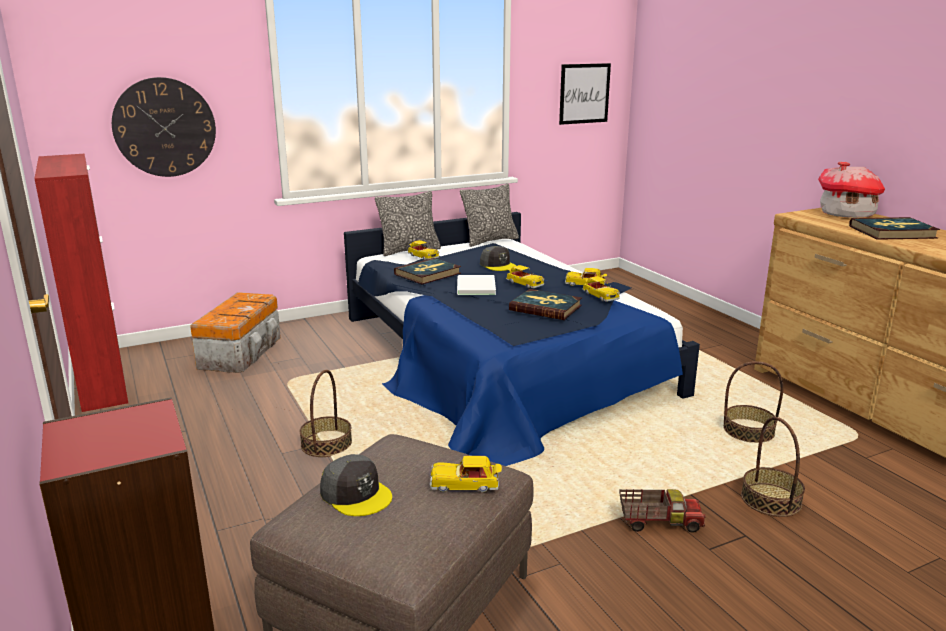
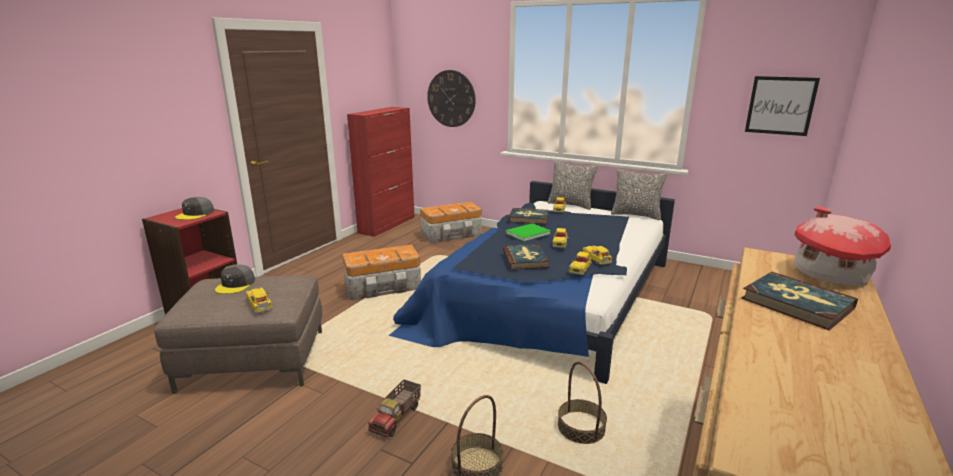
camera: 55 degrees right, 0 degrees up
basket [299,370,352,457] -> storage box [342,245,421,301]
white book [457,275,496,295] -> green book [505,223,550,241]
grey cap [480,246,516,271] -> grey cap moved to [175,197,214,220]
toy truck [619,489,706,533] -> toy truck turned 60 degrees clockwise [368,379,421,437]

